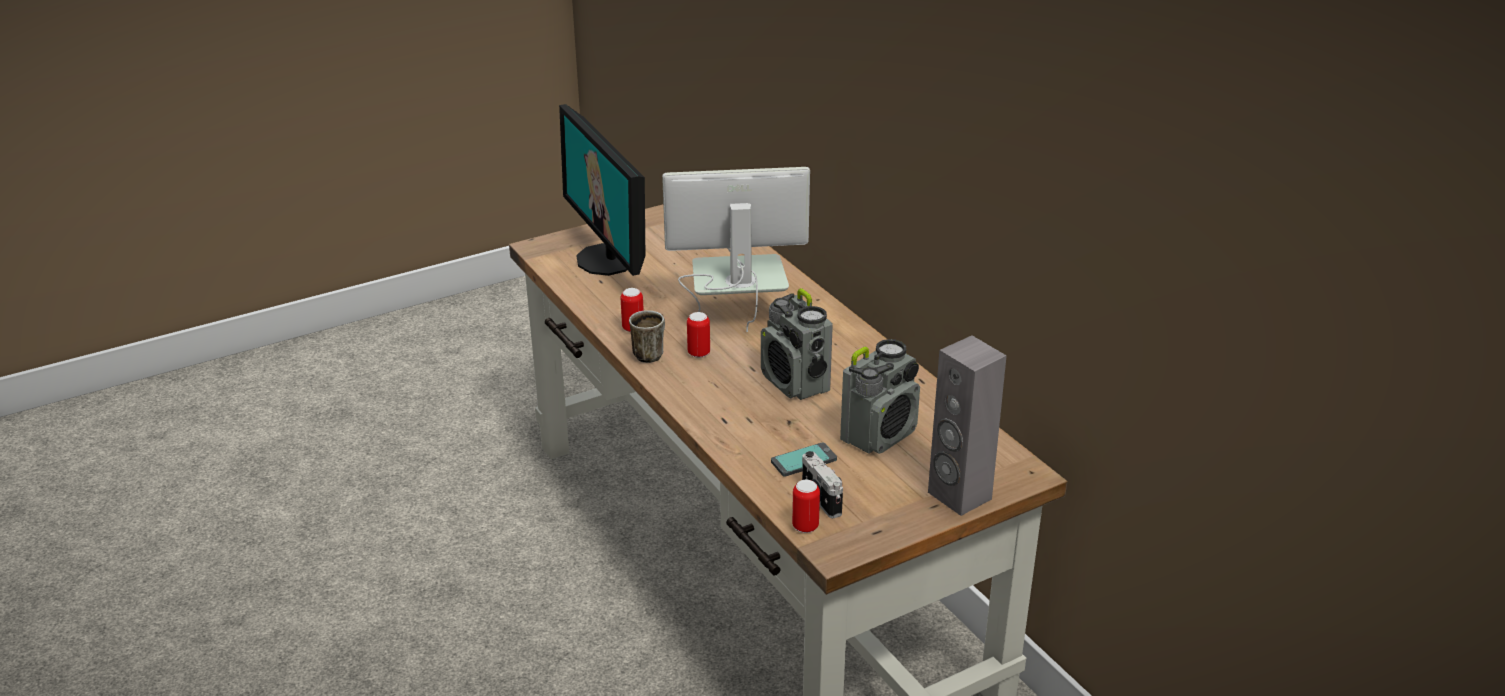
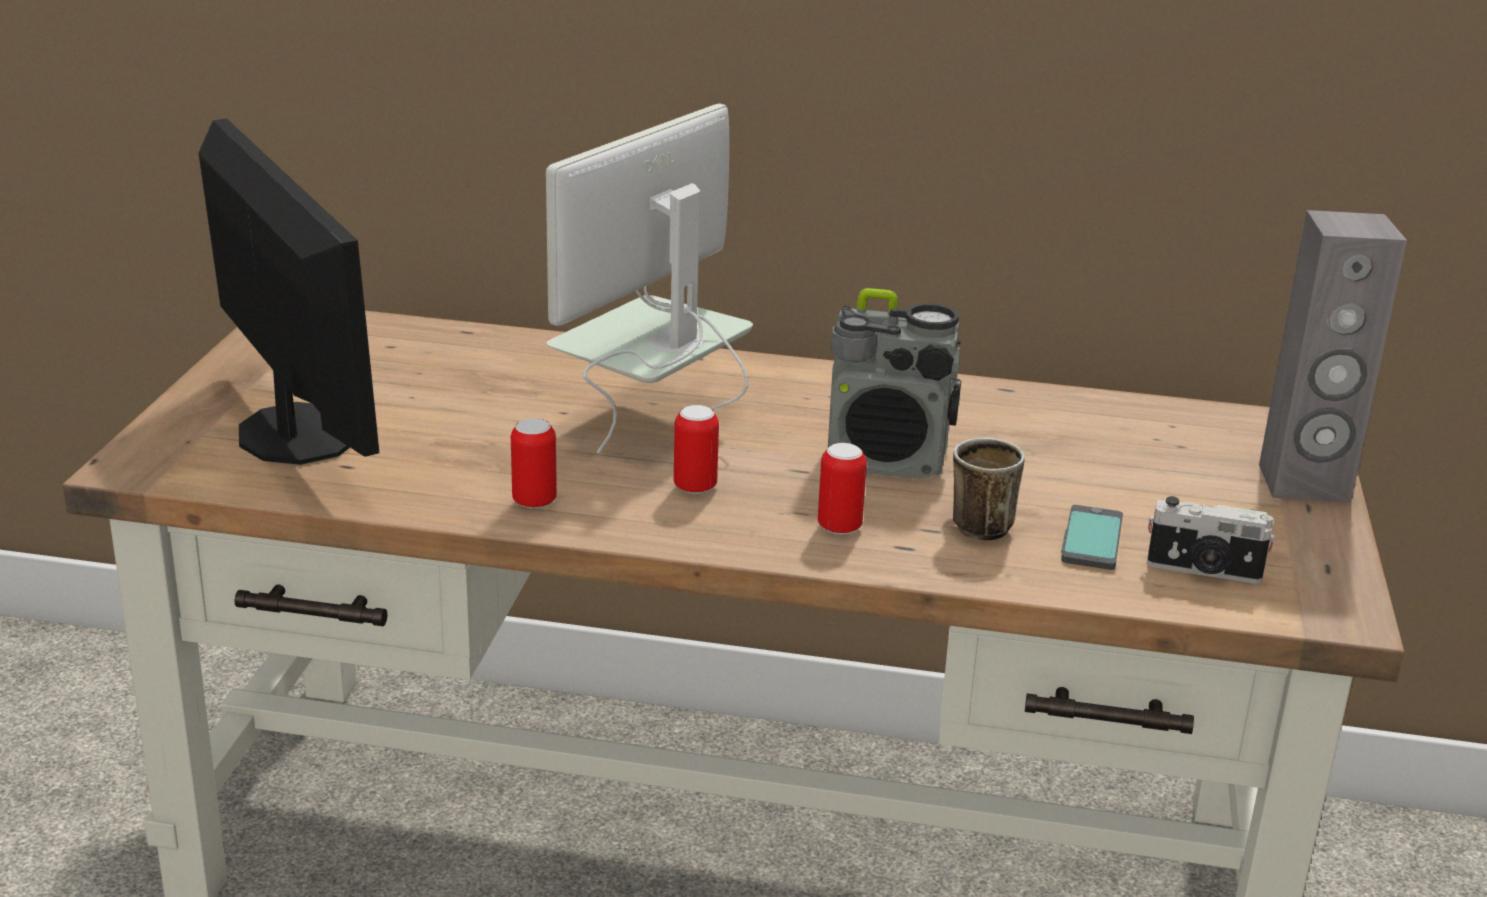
camera: 50 degrees left, 5 degrees down
monitor [559,104,645,276] -> monitor turned 135 degrees counterclockwise [199,118,380,465]
mug [629,310,665,363] -> mug moved to [953,437,1025,541]
can [792,480,820,533] -> can moved to [818,443,867,535]
radio [840,339,920,454] -> none

